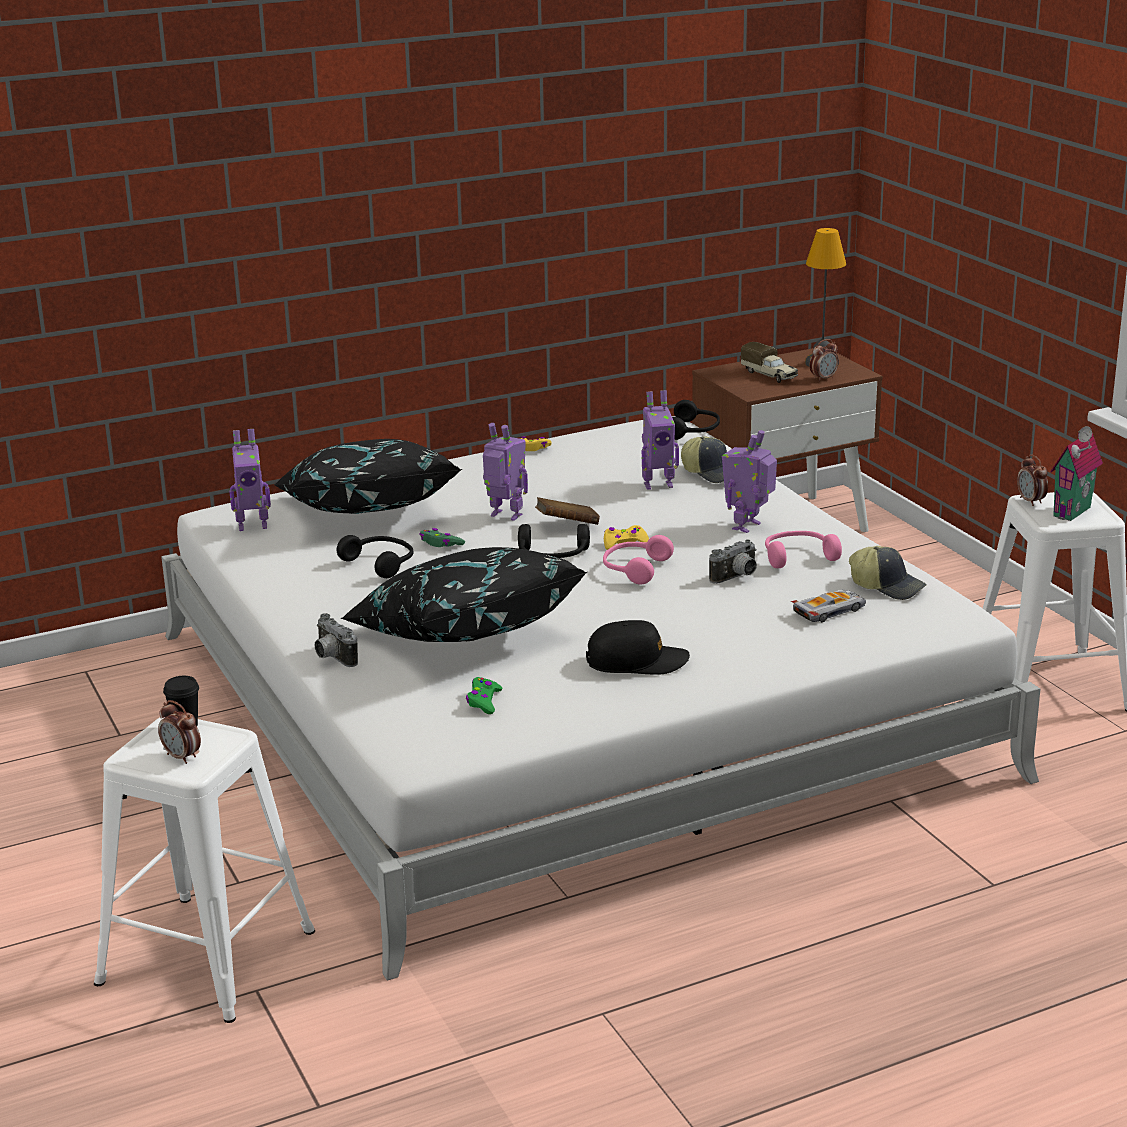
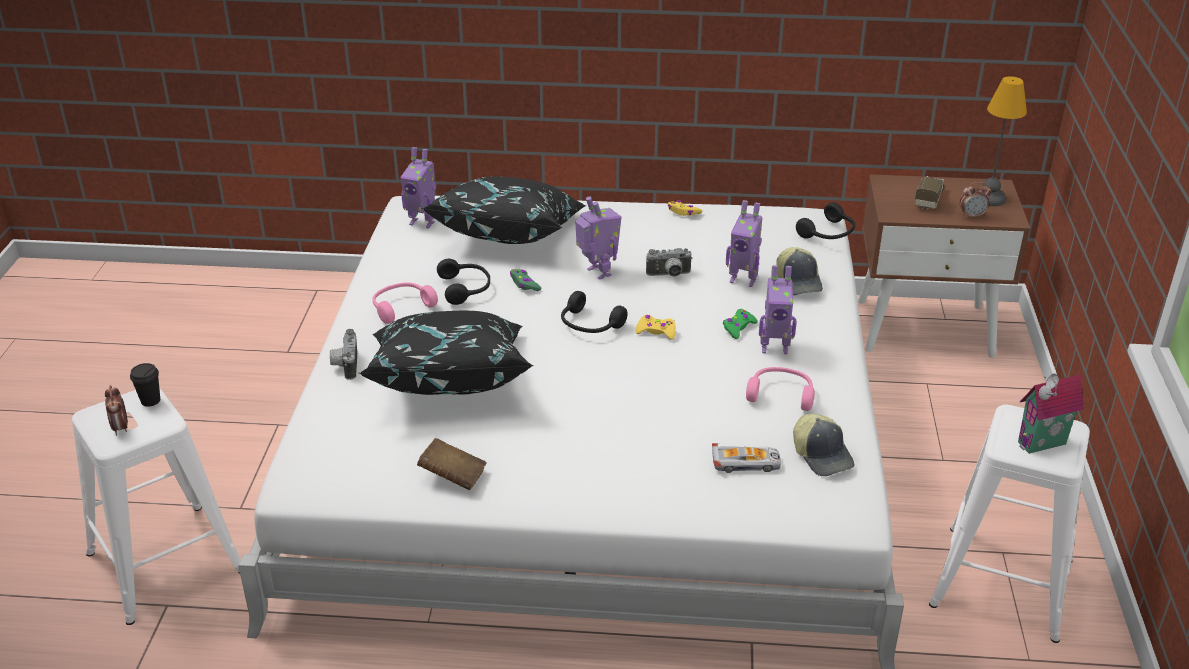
camera: 30 degrees right, 10 degrees up
green game controller [466,677,502,714] -> green game controller moved to [723,309,758,339]
brown book [535,497,600,525] -> brown book moved to [417,438,487,490]
black cap [586,620,690,675] -> none
pink headphones [603,535,674,584] -> pink headphones moved to [372,282,438,324]
camera [709,539,757,584] -> camera moved to [646,248,693,277]
toy robot [722,430,777,533] -> toy robot turned 150 degrees counterclockwise [759,265,797,354]
toy truck [741,342,798,383] -> toy truck turned 150 degrees counterclockwise [914,176,944,209]
alarm clock [1017,454,1048,506] -> none

